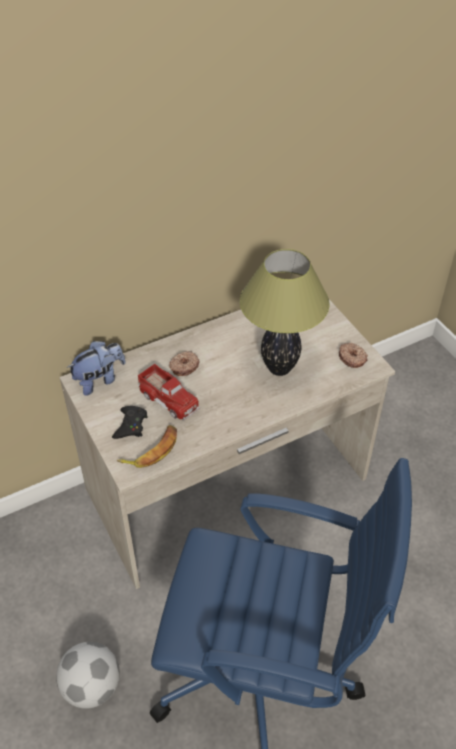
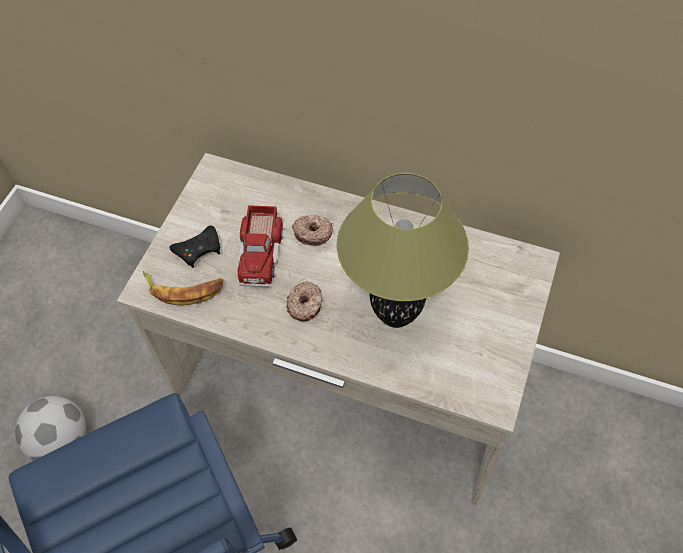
camera: 50 degrees right, 10 degrees up
plush toy [67,341,126,396] -> none
donut [339,343,368,368] -> donut moved to [286,282,323,322]

